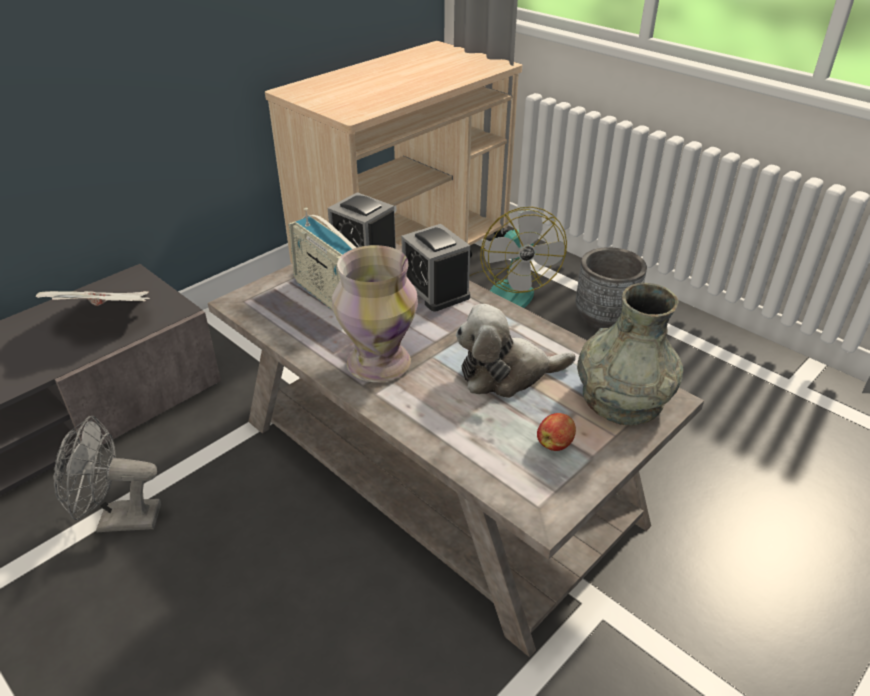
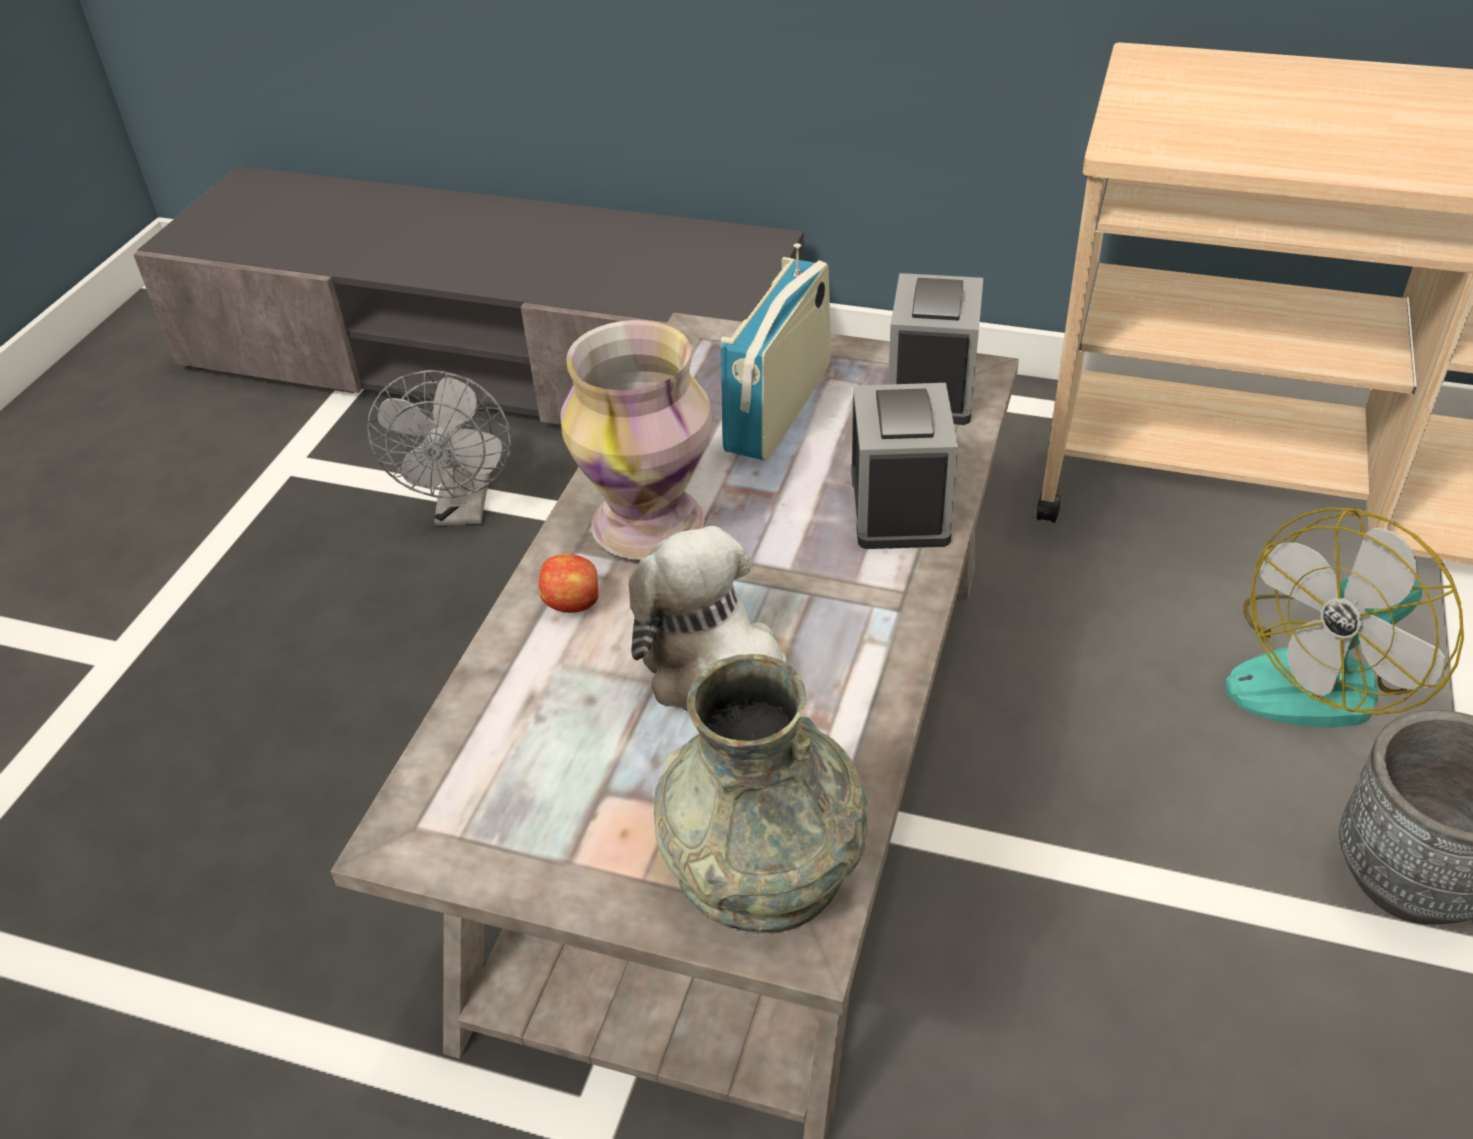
camera: 65 degrees right, 5 degrees up
newspaper [36,291,149,306] -> none
grey fan [53,416,161,532] -> grey fan turned 150 degrees counterclockwise [367,370,512,526]
alarm clock [401,224,470,311] -> alarm clock turned 150 degrees clockwise [851,383,958,549]
apple [537,413,576,451] -> apple moved to [539,554,599,613]

